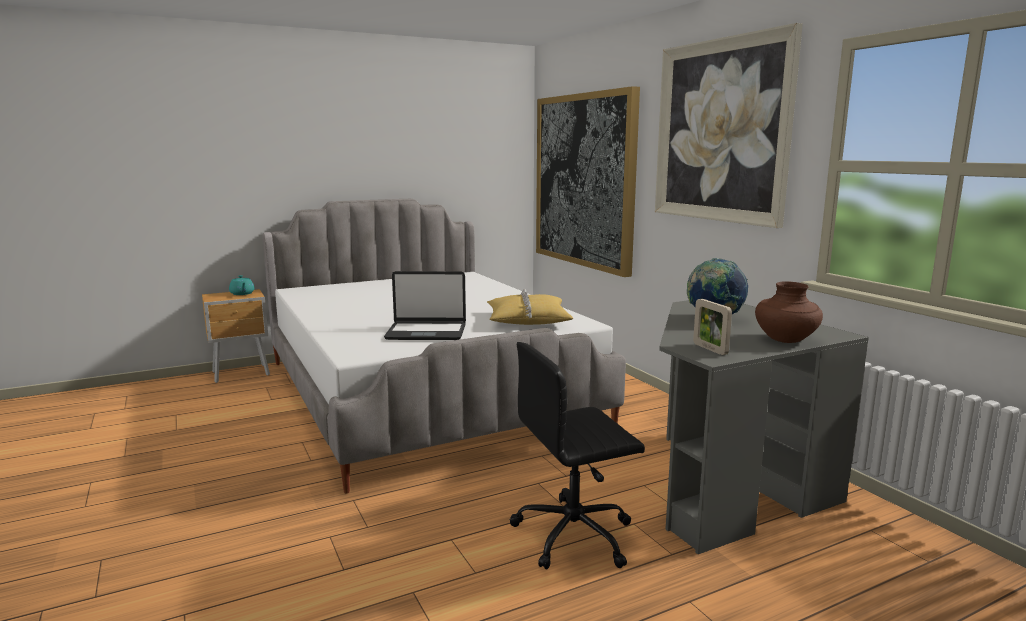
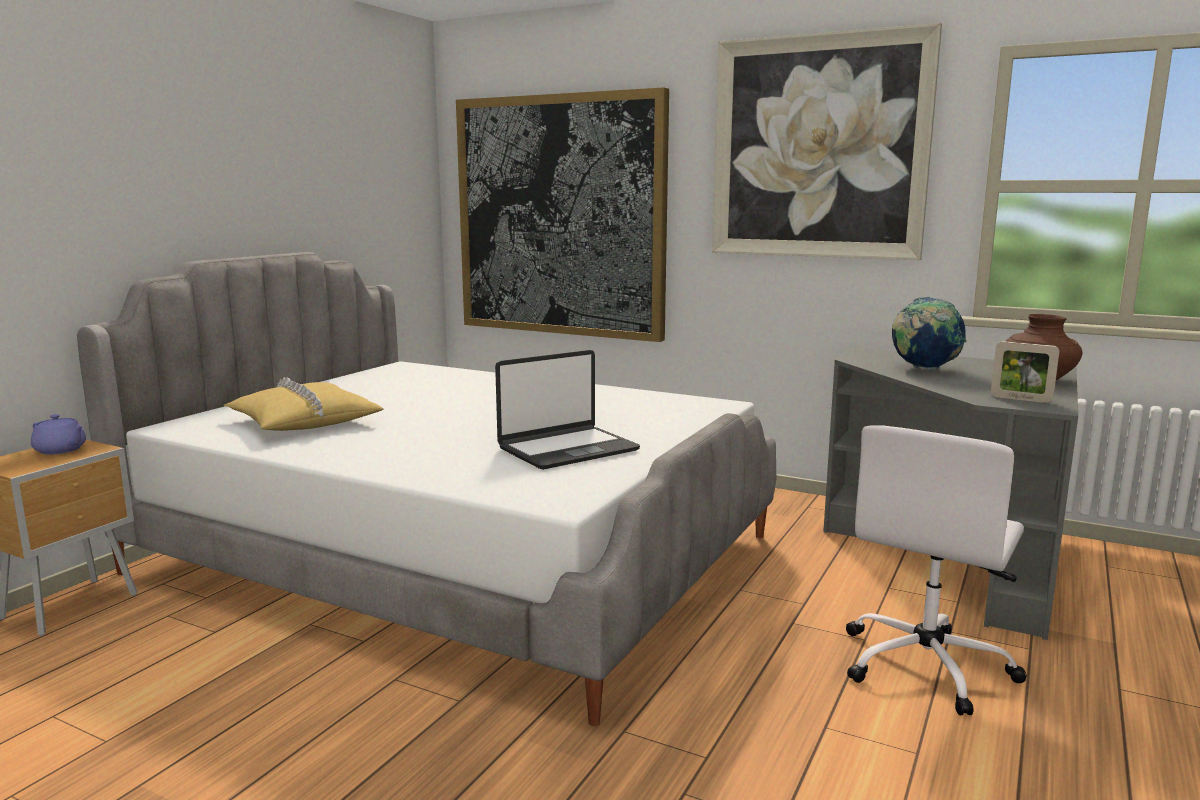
camera: 35 degrees left, 0 degrees up
turquoise teapot [229,275,255,295] -> purple teapot [31,414,86,455]
yellow pillow [487,289,573,325] -> yellow pillow moved to [224,377,384,431]
black office chair [510,342,645,569] -> white office chair [846,426,1027,715]

